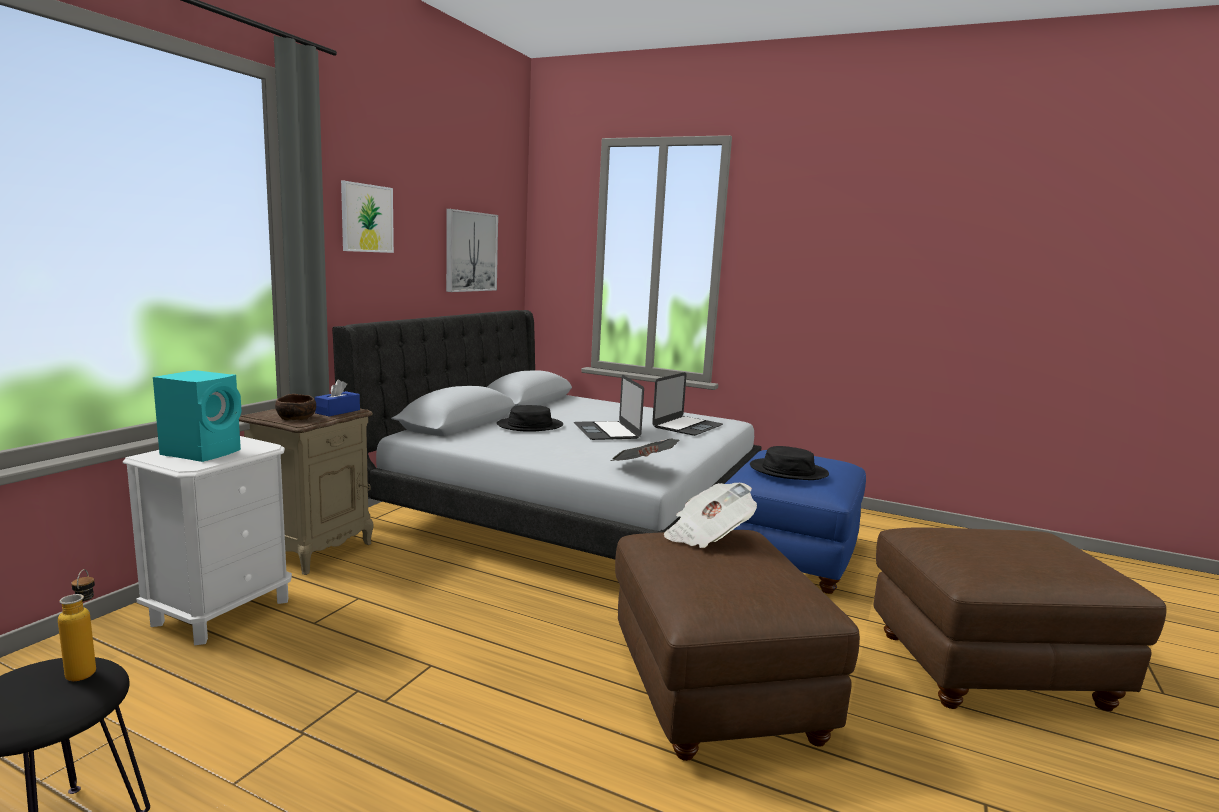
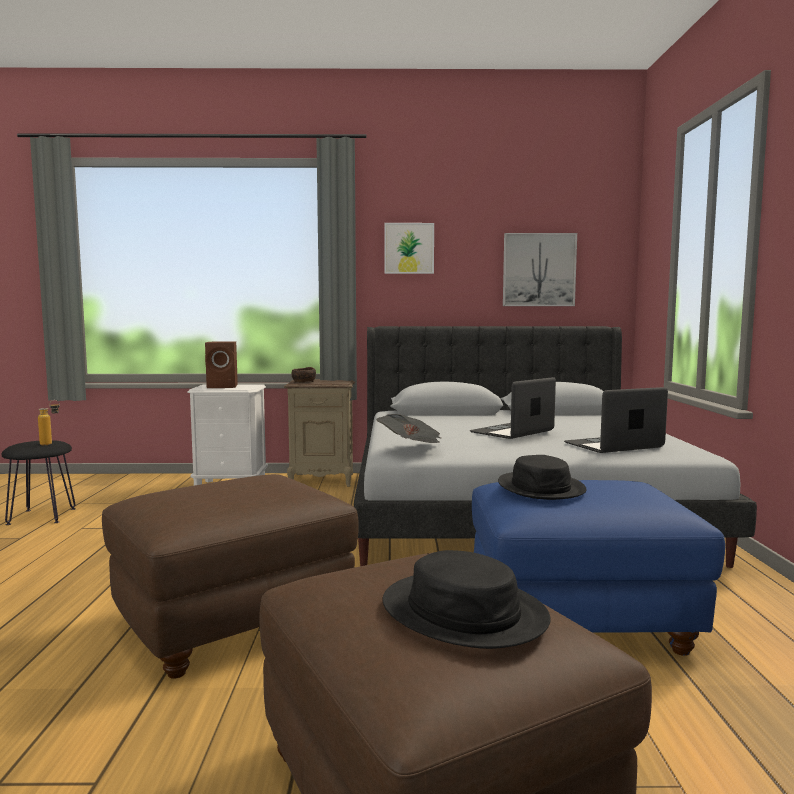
camera: 65 degrees right, 5 degrees down
turquoise speaker [153,370,242,462] -> brown speaker [205,341,238,388]
blue tissue box [315,380,360,416] -> none
black hat [497,405,563,432] -> black hat moved to [383,550,551,649]
laptop [652,372,723,436] -> laptop turned 150 degrees clockwise [564,387,668,453]
newspaper [664,483,757,548] -> none

